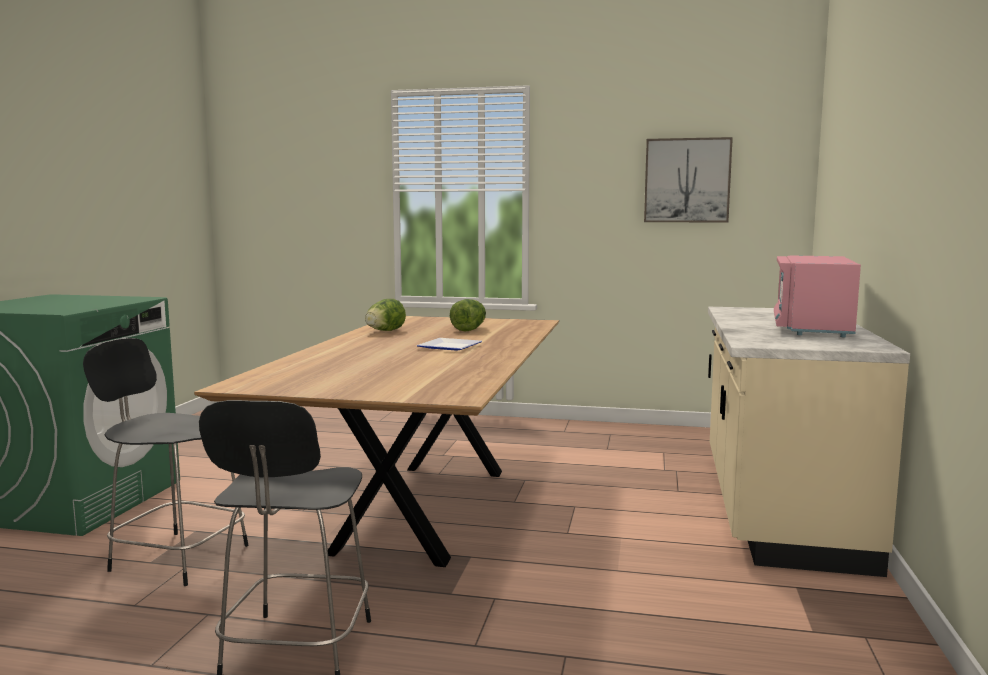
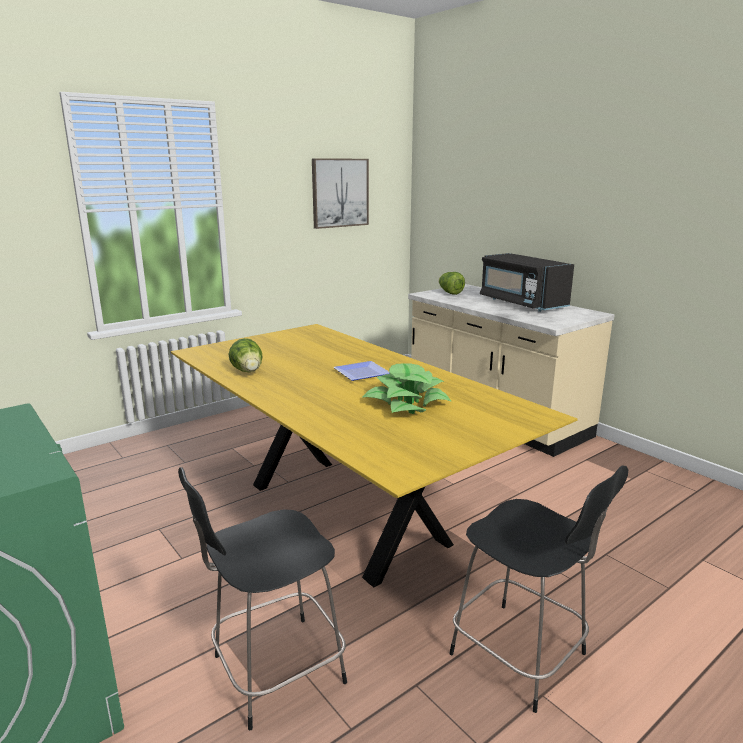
camera: 50 degrees left, 10 degrees up
brown dining table [194,316,559,567] -> yellow dining table [171,324,578,587]
lettuce [450,299,486,331] -> lettuce moved to [439,272,465,295]
pink microwave [774,255,861,337] -> black microwave [480,253,574,312]
none -> potted plant [362,363,452,414]

